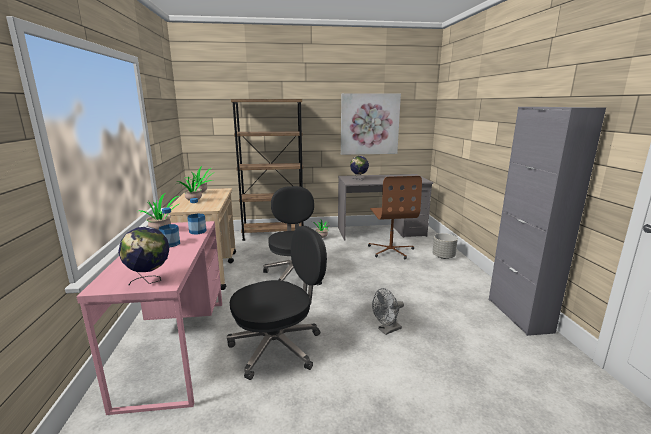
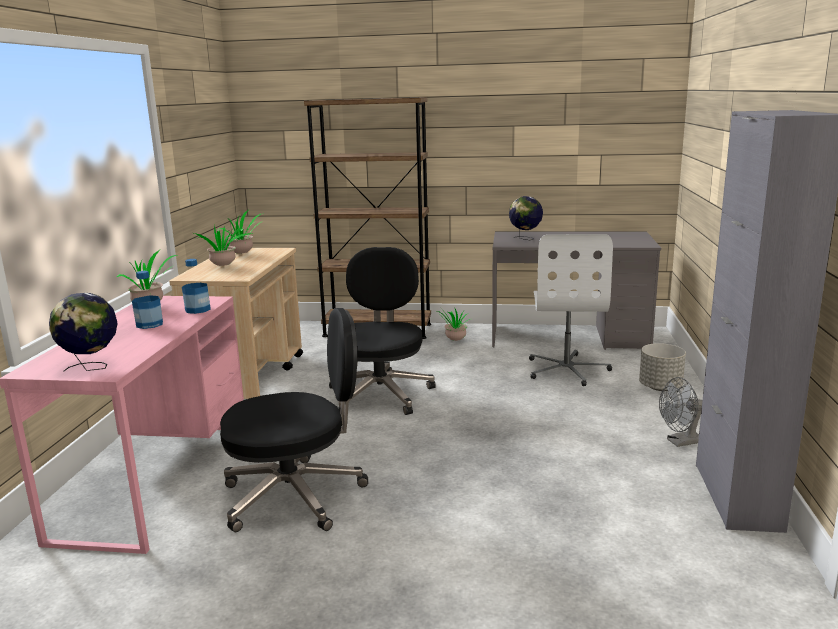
camera: 15 degrees right, 0 degrees up
picture [341,93,401,155] -> none
brown office chair [368,176,422,259] -> white office chair [529,234,613,386]
grey fan [372,288,404,335] -> grey fan moved to [659,377,702,447]

